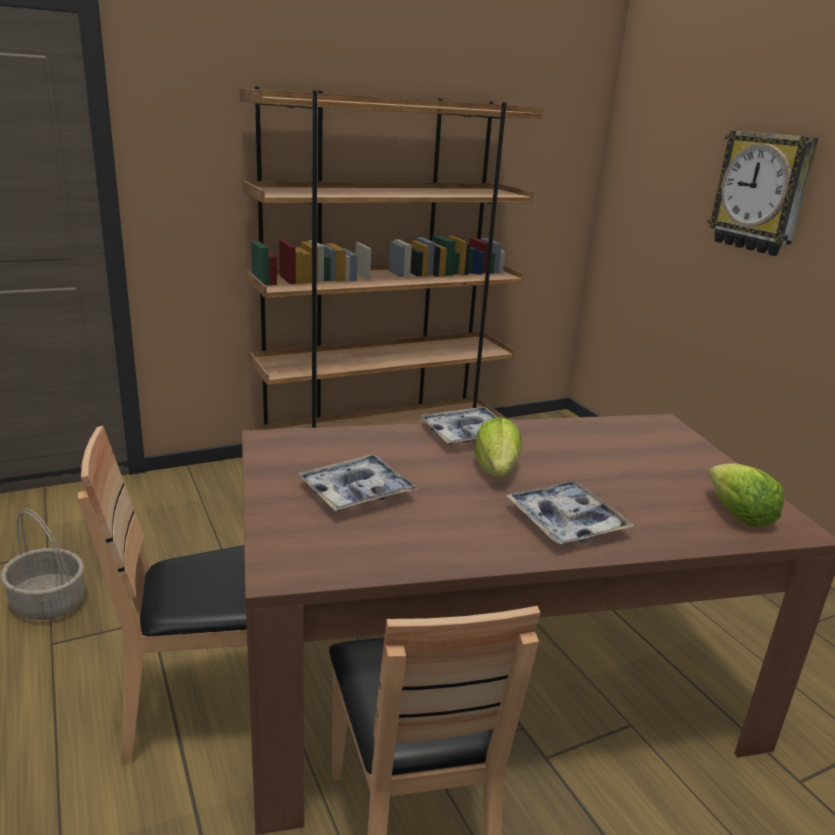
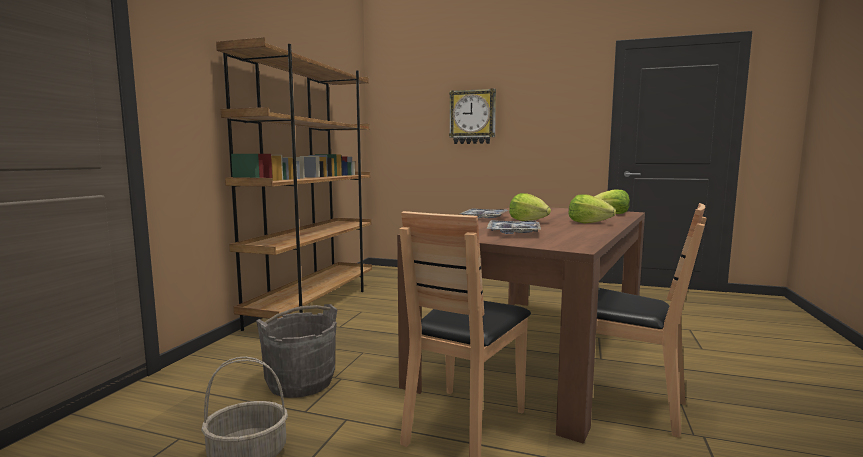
camera: 45 degrees left, 15 degrees down
tray [505,481,634,544] -> lettuce [569,194,616,223]
none -> grey bucket [256,304,337,398]

